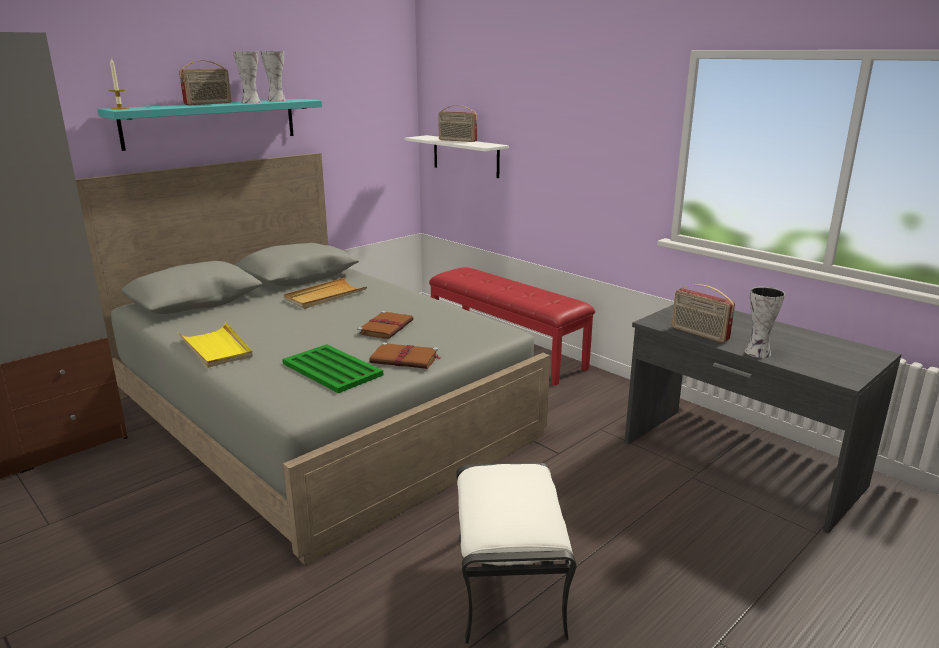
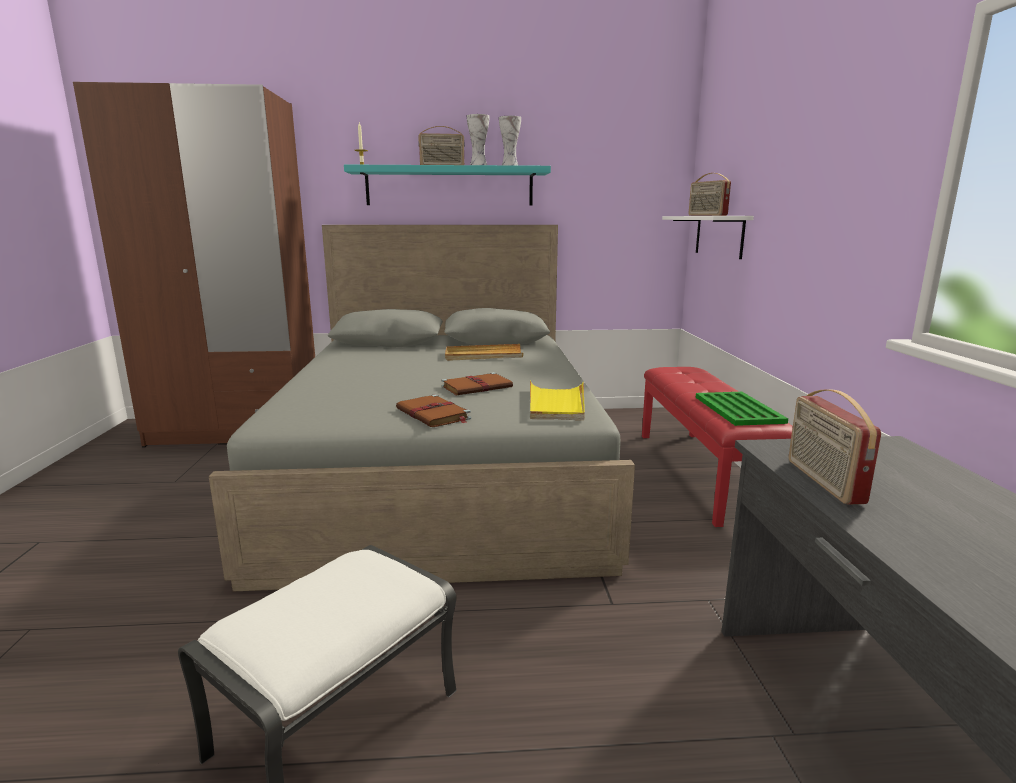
camera: 40 degrees right, 5 degrees down
yellow tray [178,322,253,368] -> yellow tray moved to [530,380,585,420]
green tray [283,344,383,393] -> green tray moved to [696,392,788,426]
vase [745,287,785,358] -> none

